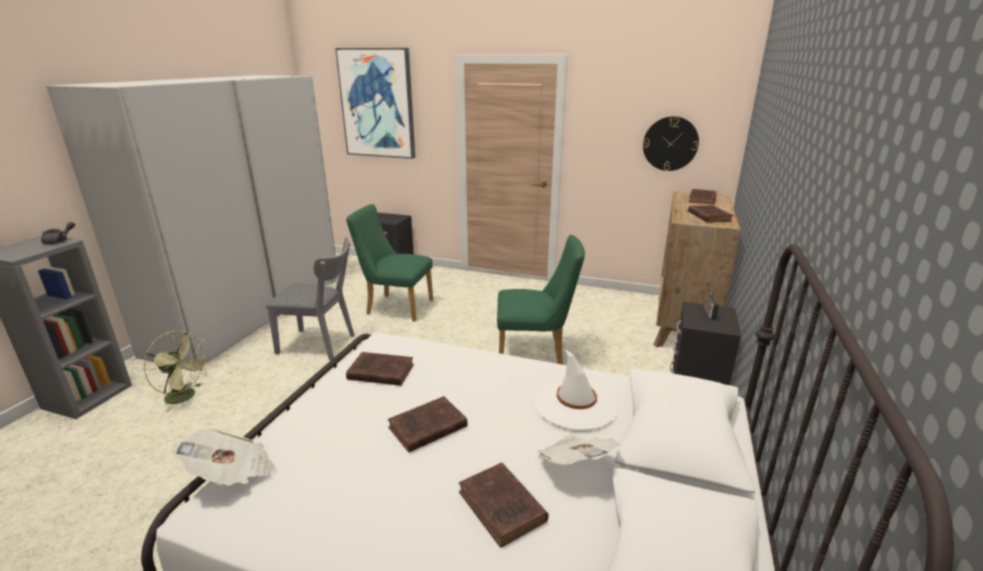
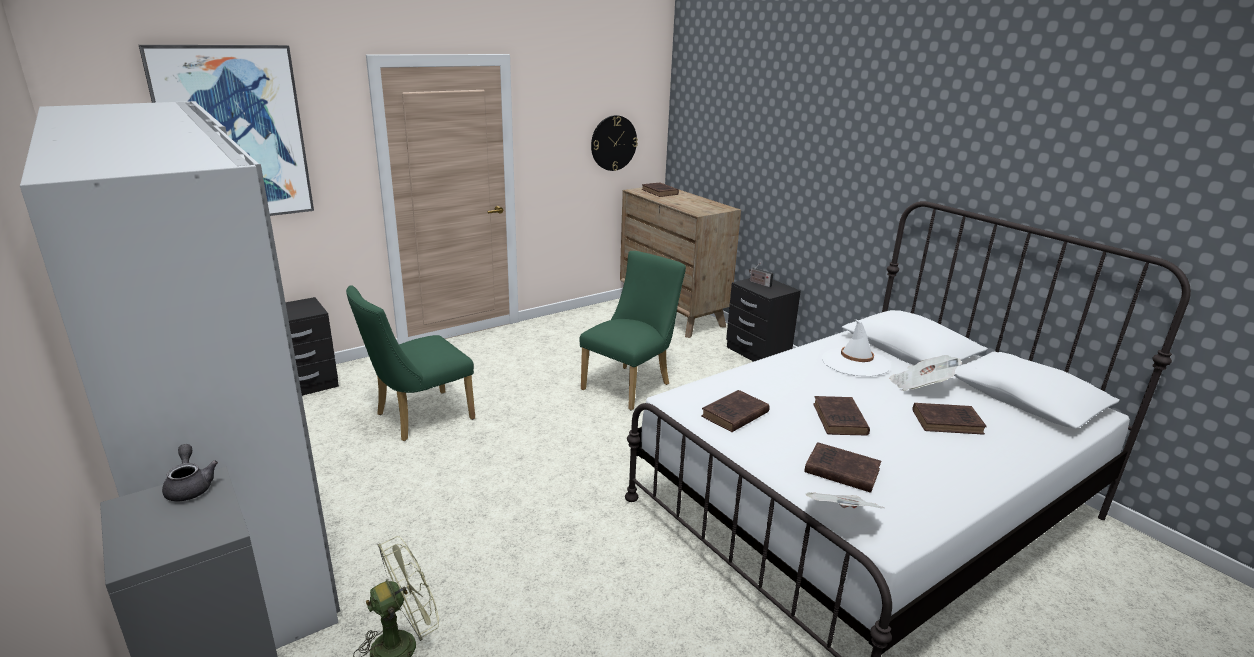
camera: 55 degrees left, 0 degrees up
grey chair [266,237,354,361] -> none
brown book [688,205,733,223] -> brown book moved to [804,442,881,493]

